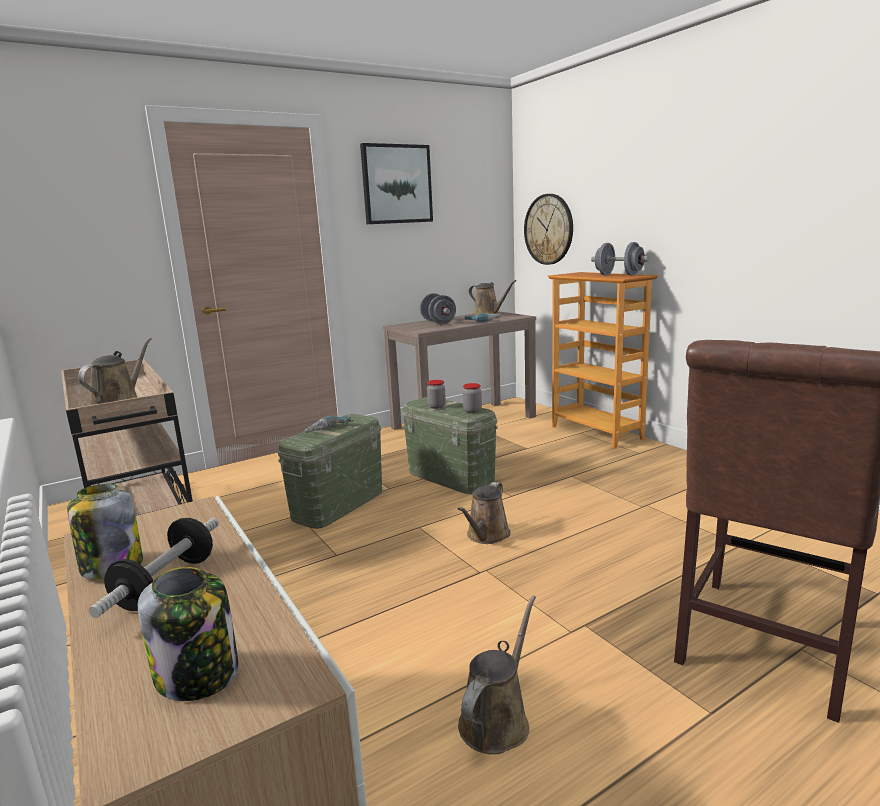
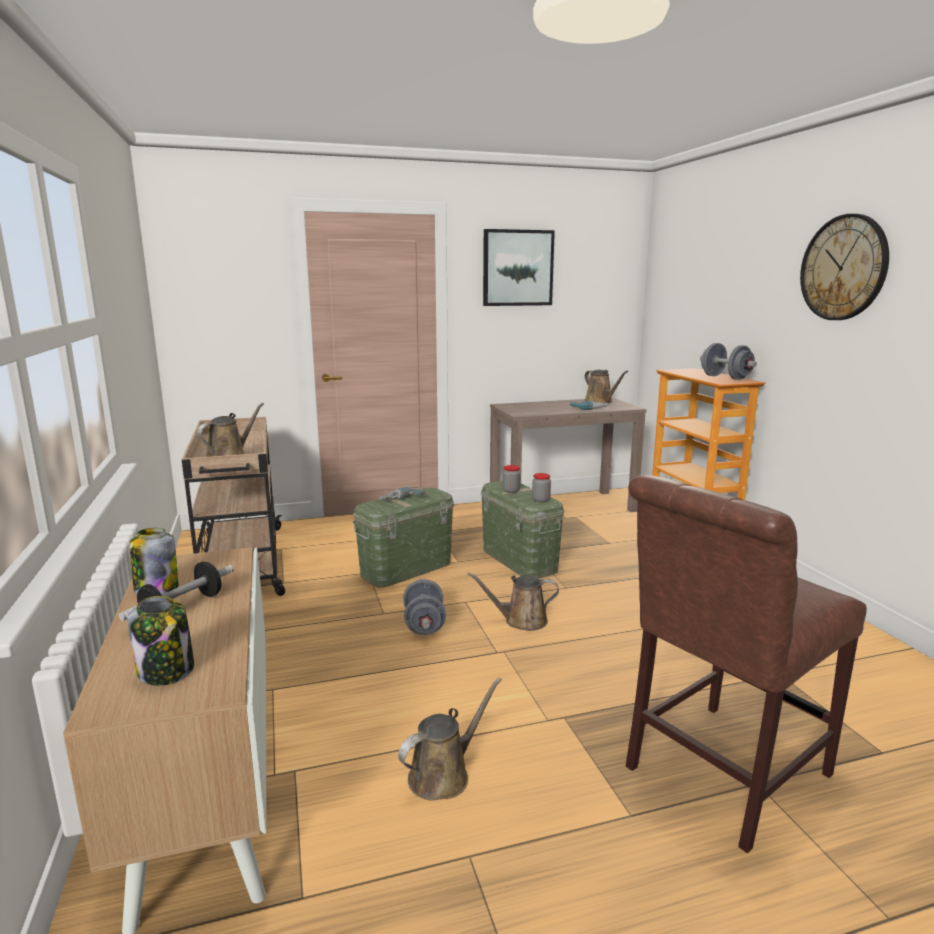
camera: 15 degrees right, 0 degrees up
grey dumbbell [420,293,456,324] -> grey dumbbell moved to [403,579,446,635]
brown watering can [458,482,511,544] -> brown watering can turned 45 degrees clockwise [468,572,559,631]
wall clock [524,194,573,265] -> wall clock moved to [800,214,889,320]

